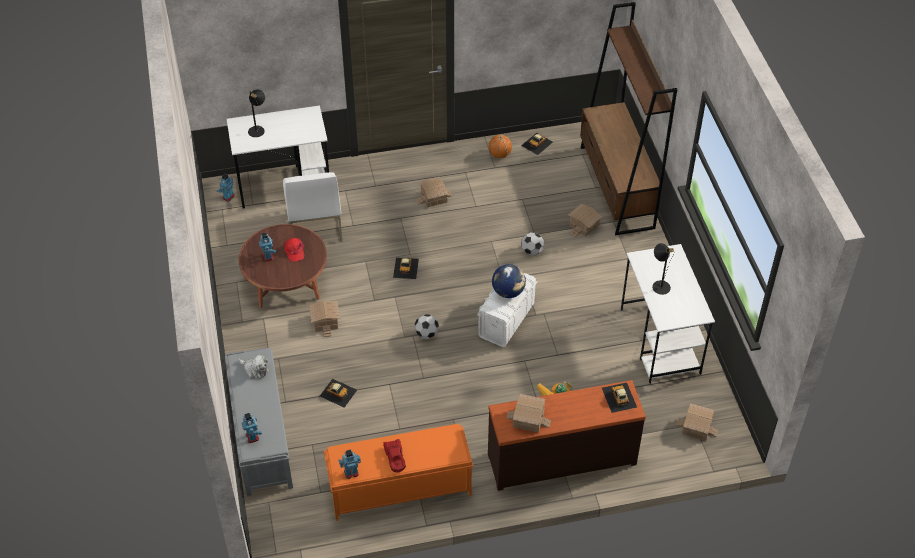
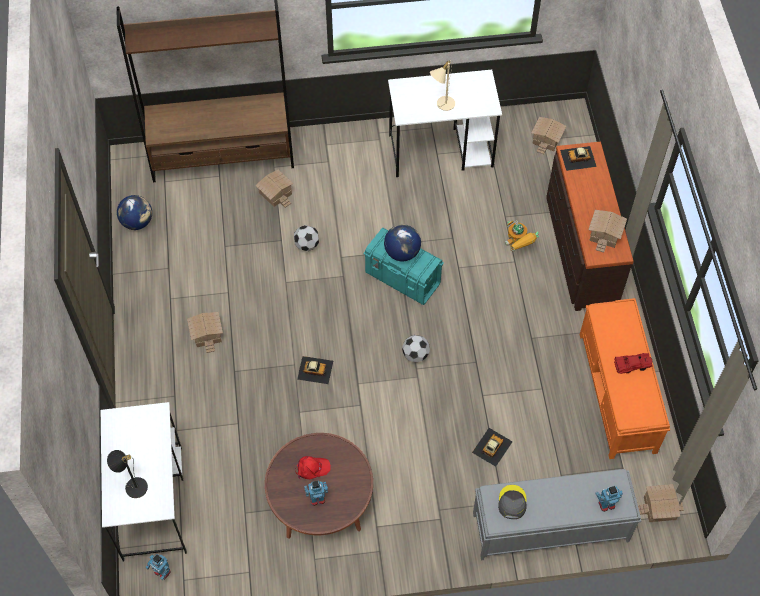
camera: 85 degrees left, 10 degrees up
plush toy [238,354,269,379] -> grey cap [498,485,527,519]
white chair [283,172,343,242] -> none
toy house [309,301,340,337] -> toy house moved to [638,484,684,522]
toy robot [338,449,361,479] -> none
white storage box [477,272,537,347] -> turquoise storage box [363,228,444,305]
basketball [489,135,512,158] -> none
toy car [521,133,553,155] -> globe [117,195,152,230]
black table lamp [652,243,674,295] -> beige table lamp [430,60,455,111]

